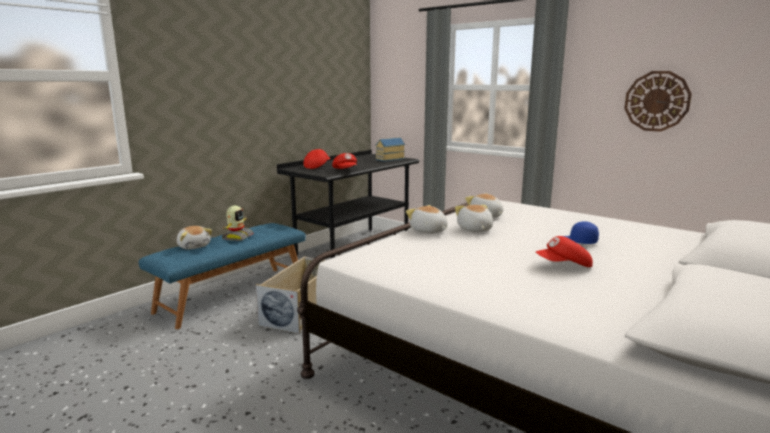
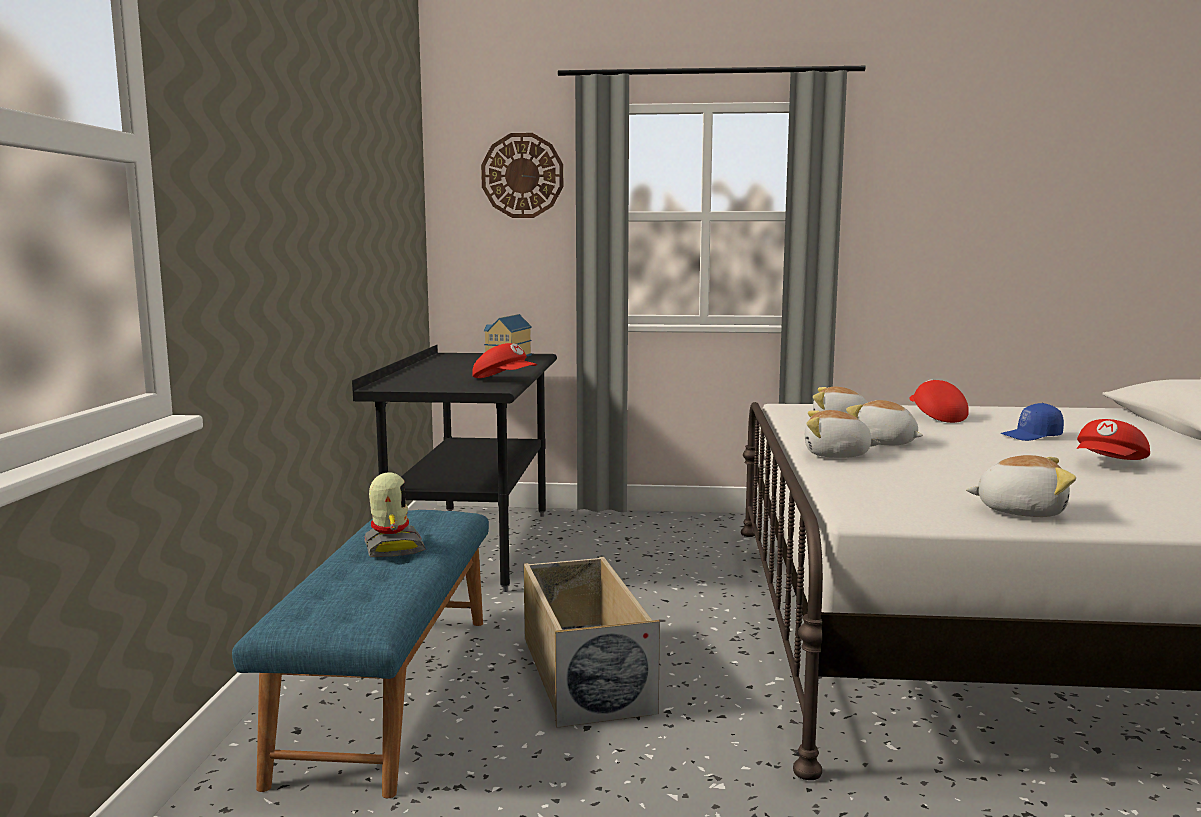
camera: 35 degrees left, 5 degrees down
plush toy [177,226,212,250] -> plush toy moved to [966,455,1076,517]
red cap [304,149,330,169] -> red cap moved to [909,379,969,423]
wall clock [624,71,692,132] -> wall clock moved to [481,133,563,218]

